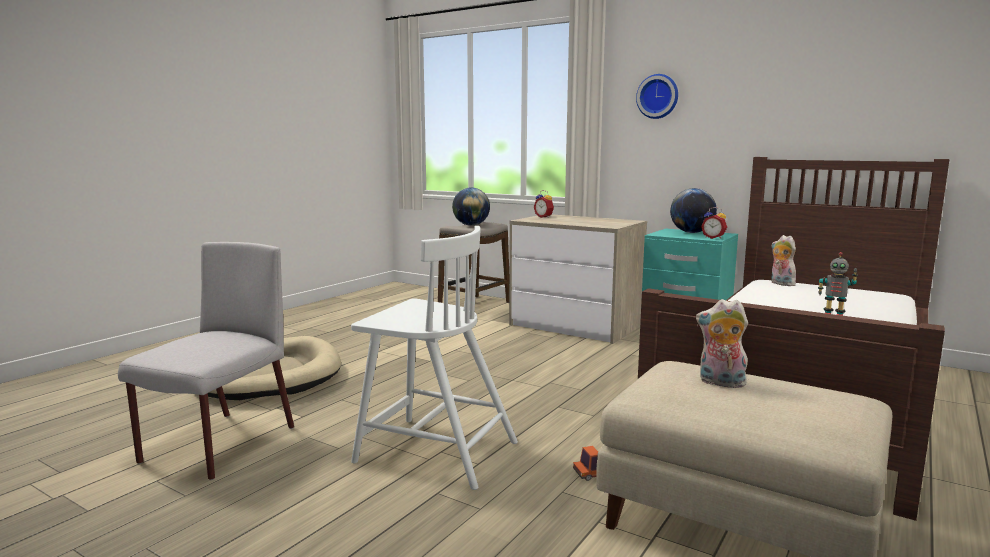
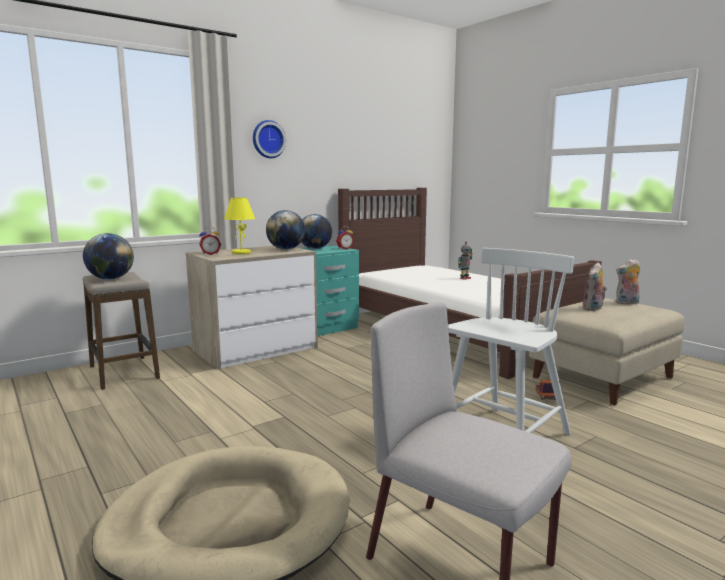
camera: 70 degrees left, 0 degrees up
plush toy [771,235,797,286] -> plush toy moved to [616,259,640,304]
none -> yellow table lamp [224,198,255,254]
none -> globe [266,210,305,250]

